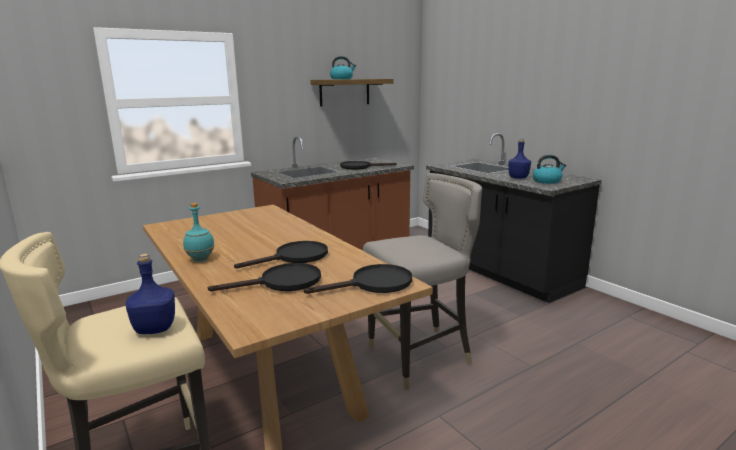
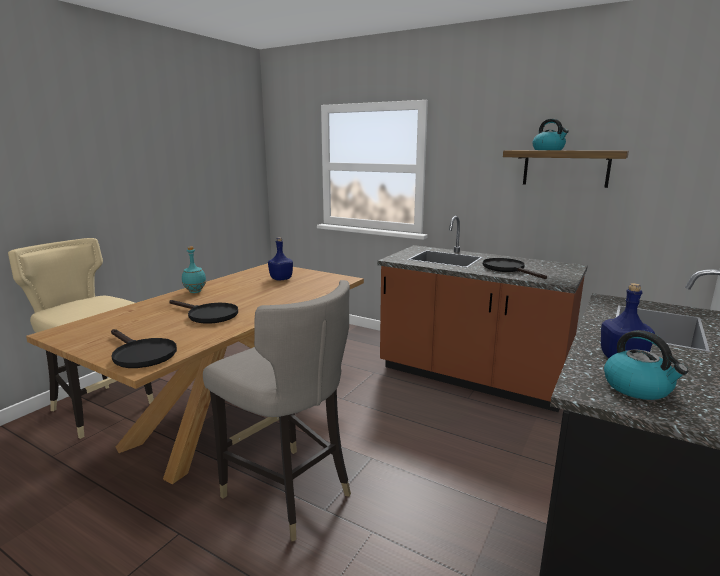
camera: 65 degrees right, 0 degrees up
blue bottle [126,254,175,334] -> blue bottle moved to [268,237,293,281]
black frying pan [208,263,321,291] -> none

